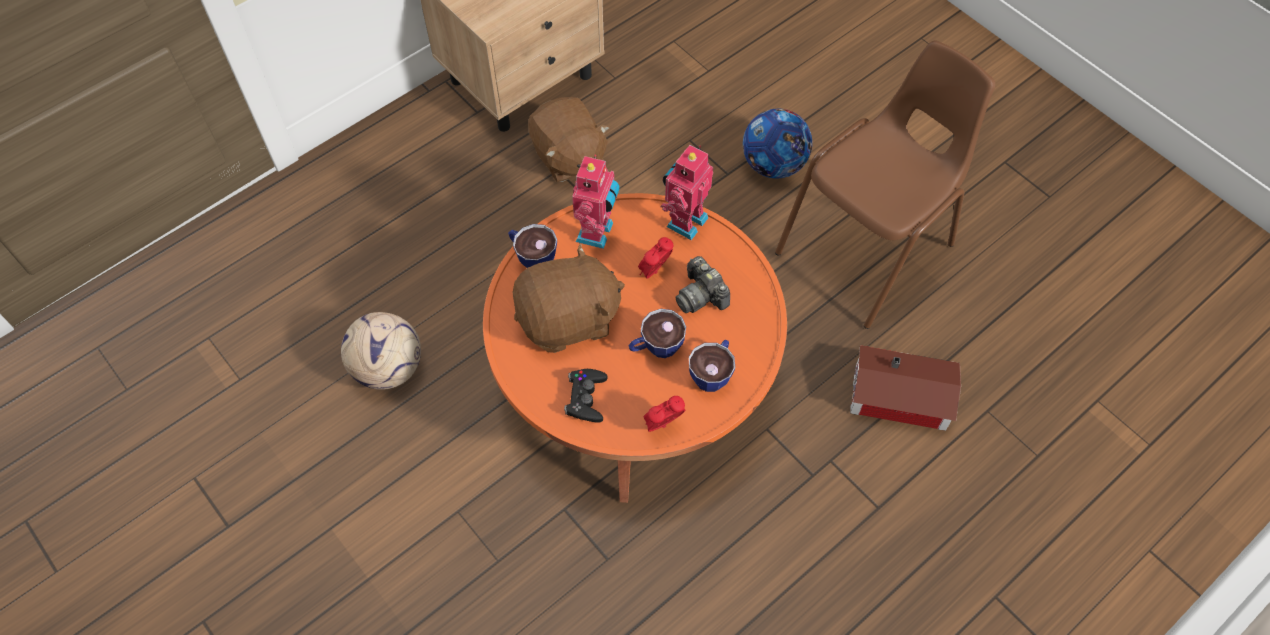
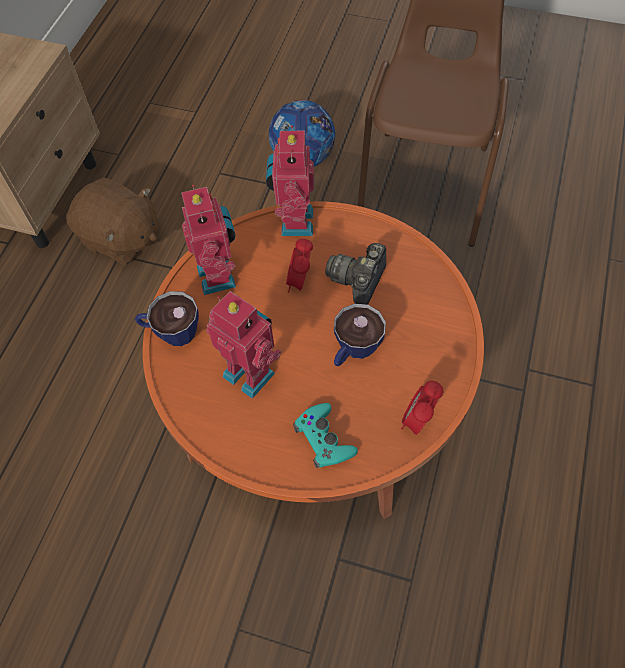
camera: 30 degrees left, 0 degrees up
football [341,312,421,390] -> none
brown plush toy [512,243,625,353] -> toy robot [206,291,282,399]
black game controller [564,369,608,423] -> turquoise game controller [293,403,358,468]
camera [676,256,730,313] -> camera turned 90 degrees clockwise [325,242,386,305]
cup [689,340,735,392] -> none
toy house [850,345,961,431] -> none

